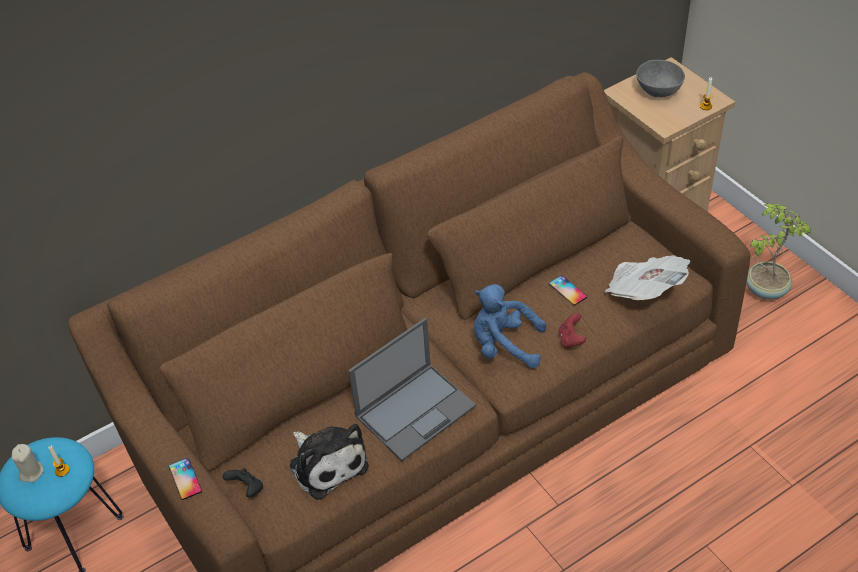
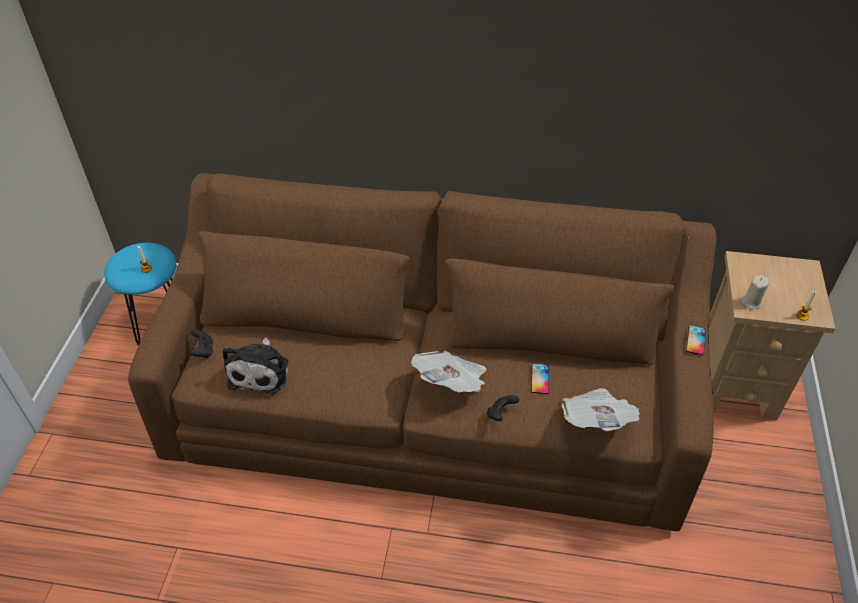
camera: 40 degrees right, 0 degrees up
beige candle [12,444,44,483] -> beige candle moved to [741,275,769,310]
phone [169,458,202,500] -> phone moved to [686,325,706,355]
laptop [348,318,476,461] -> none
blue plush toy [474,284,546,368] -> newspaper [411,351,487,392]
red game controller [559,313,586,348] -> black game controller [487,395,519,421]
grey bowl [636,60,685,98] -> none
potted plant [746,204,812,299] -> none

